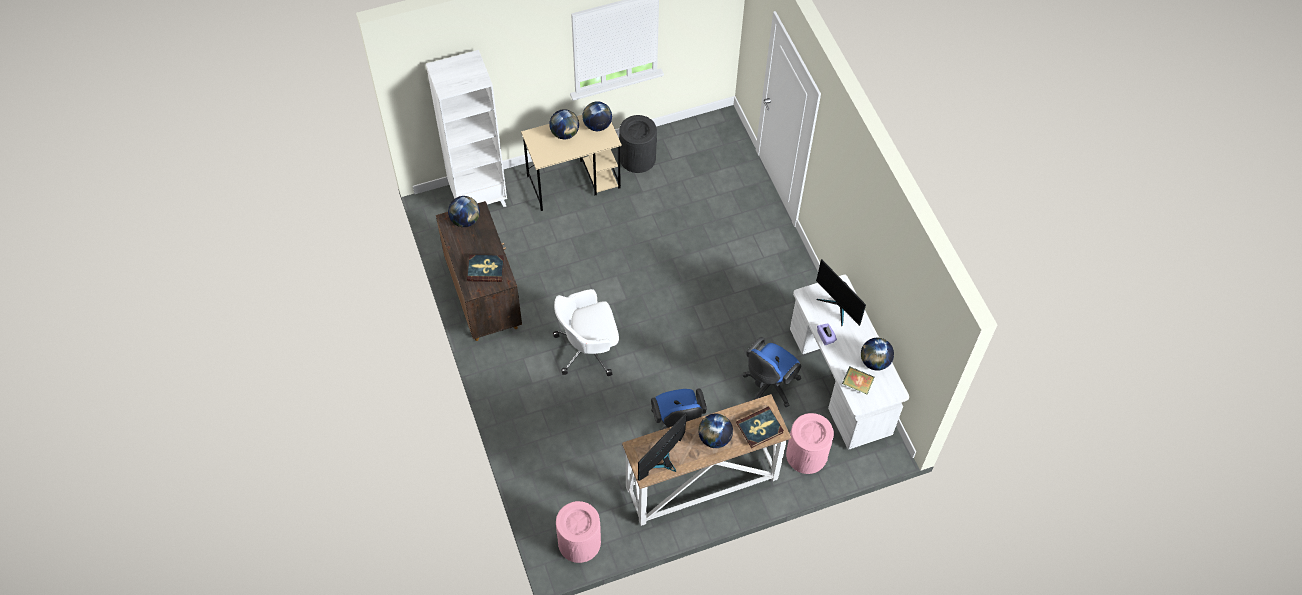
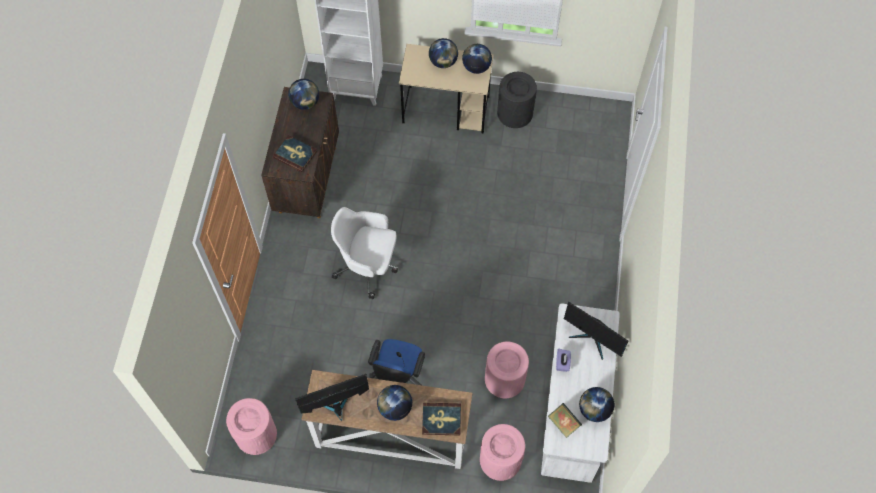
camera: 30 degrees right, 5 degrees up
blue office chair [742,337,801,407] -> pink trash can [485,341,529,398]
monitor [816,259,866,326] -> monitor turned 45 degrees counterclockwise [564,302,628,360]

